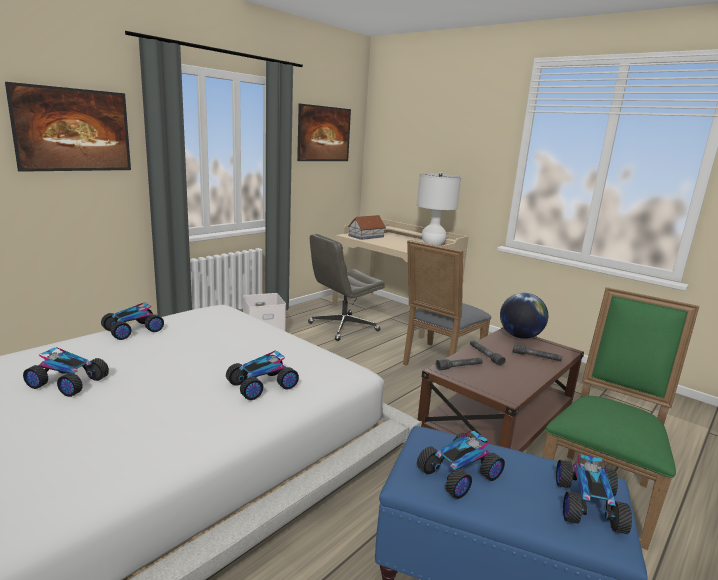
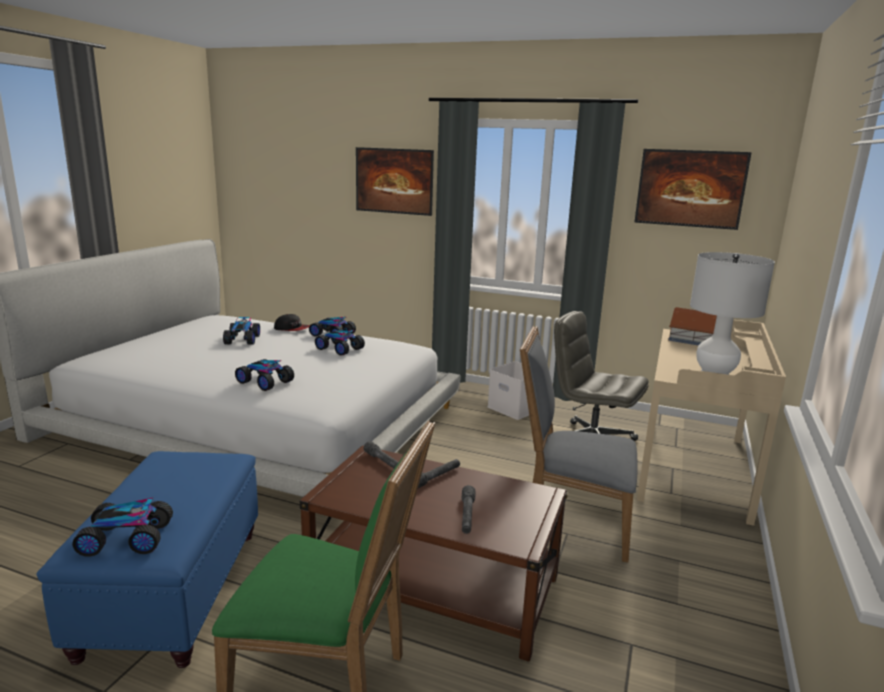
camera: 70 degrees right, 0 degrees up
toy car [417,430,505,499] -> toy car moved to [315,330,365,356]
globe [500,293,548,339] -> none
none -> cap [274,314,310,331]

